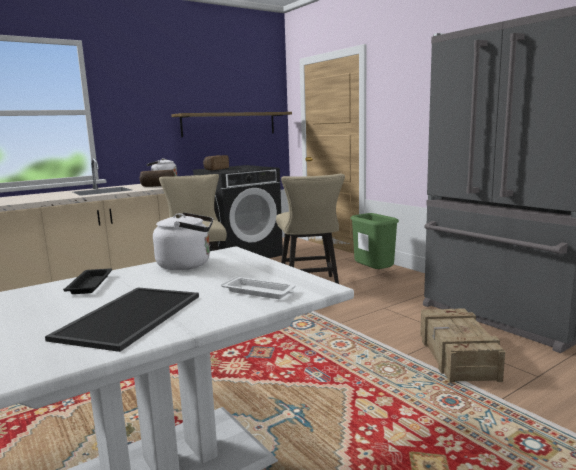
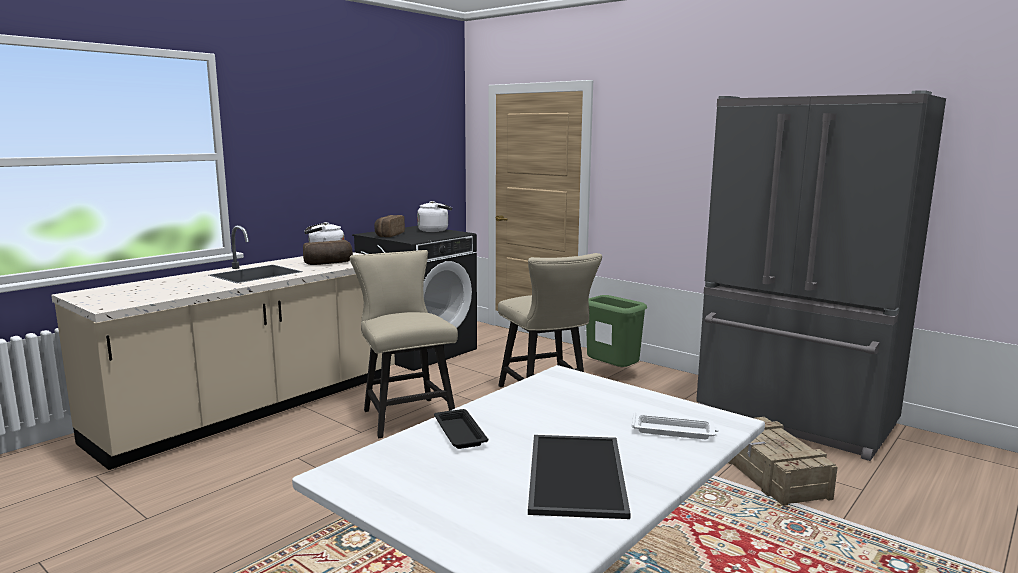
camera: 15 degrees left, 0 degrees up
white kettle [153,213,213,270] -> white kettle moved to [417,201,452,232]
shelf [171,112,292,137] -> none

